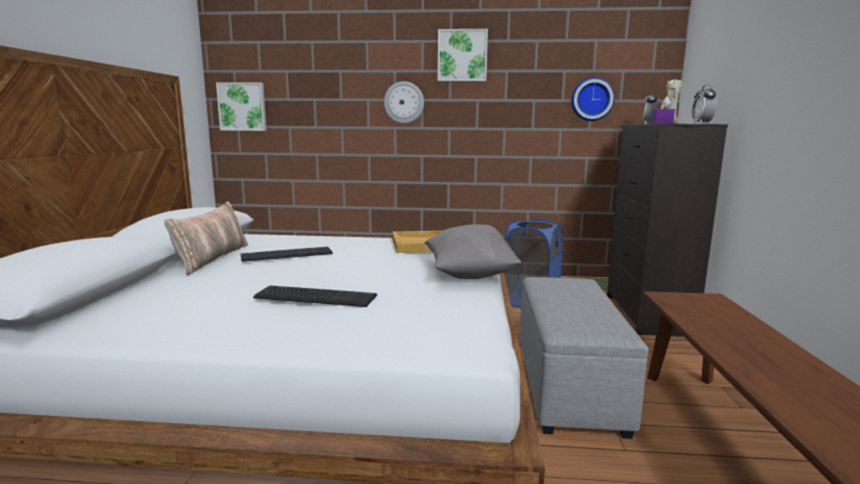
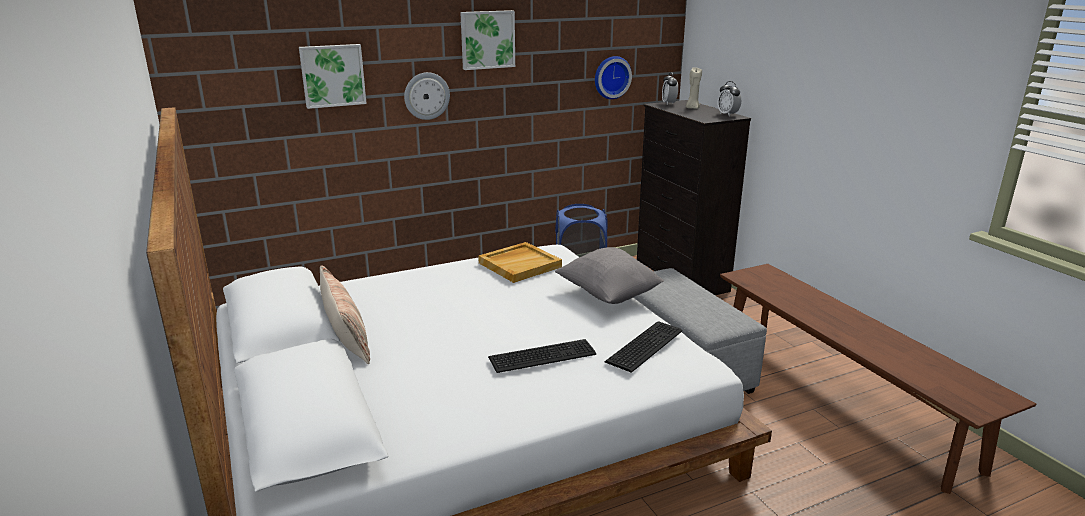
camera: 30 degrees left, 10 degrees up
picture [216,83,267,131] -> picture moved to [299,44,367,109]
keyboard [241,247,333,262] -> keyboard moved to [605,321,682,373]
purple tissue box [652,96,675,124] -> none

